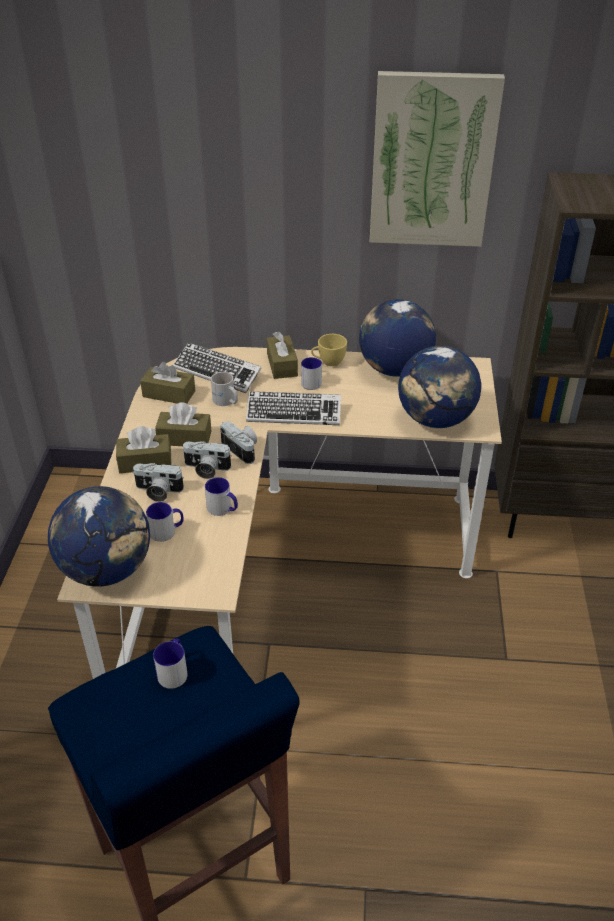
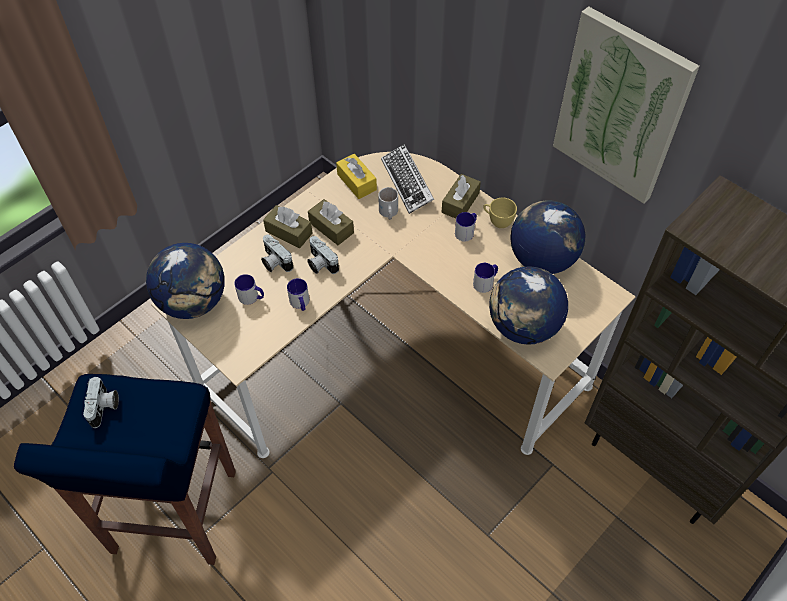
camera: 40 degrees right, 15 degrees up
brown tissue box [140,362,195,404] -> yellow tissue box [336,154,377,199]
mug [153,639,188,689] -> mug moved to [473,263,498,293]
camera [220,421,257,464] -> camera moved to [83,377,119,428]
keyboard [246,391,341,425] -> none

